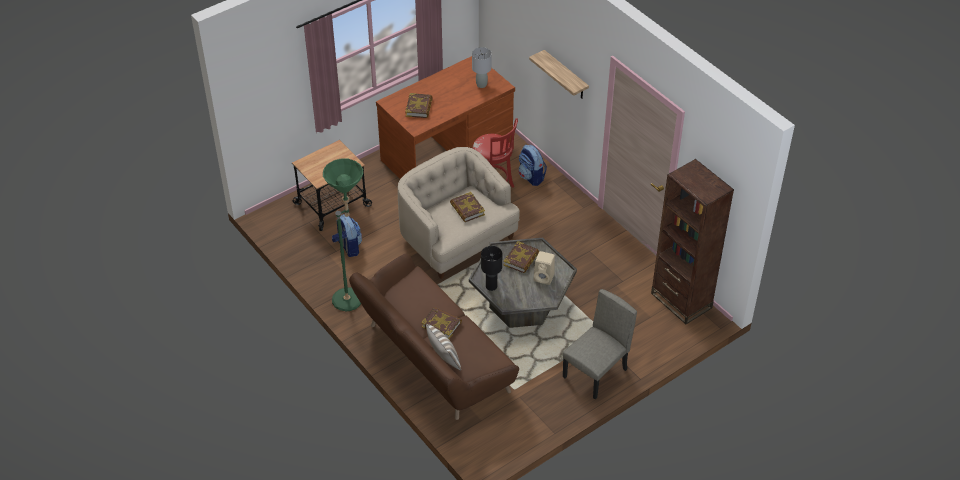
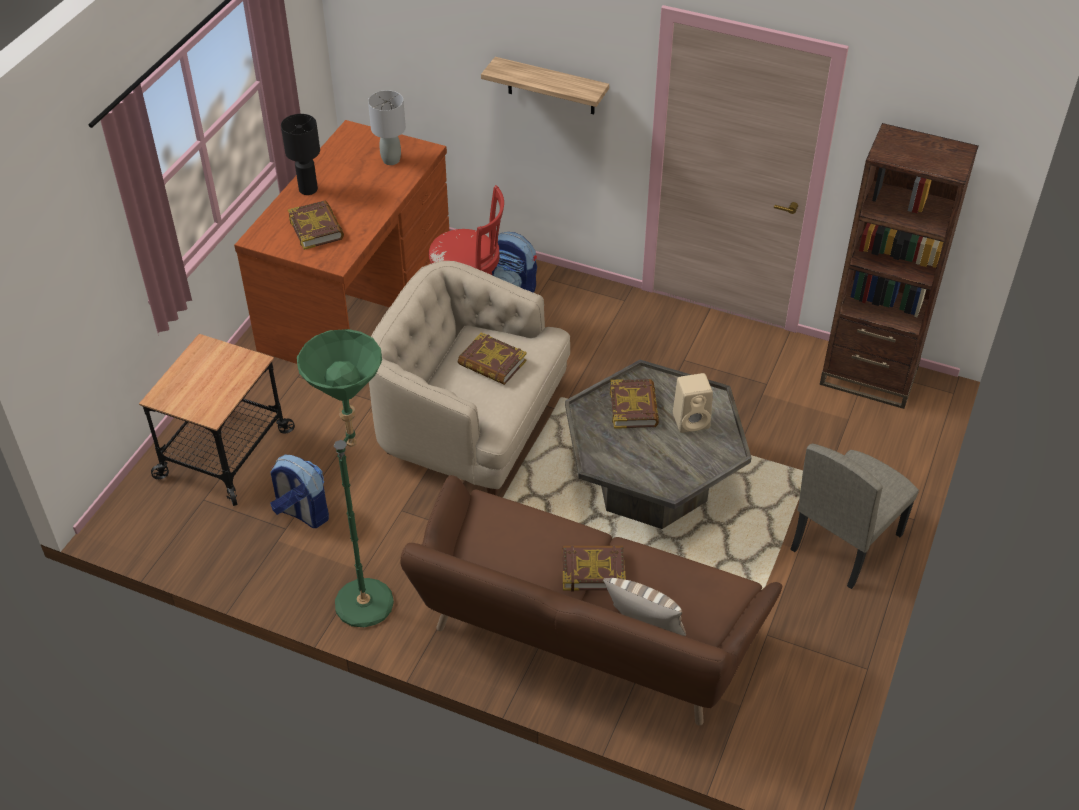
camera: 30 degrees left, 0 degrees up
black table lamp [481,246,502,291] -> black table lamp moved to [281,114,320,195]
beige chair [563,289,637,400] -> beige chair turned 150 degrees counterclockwise [790,443,919,589]

